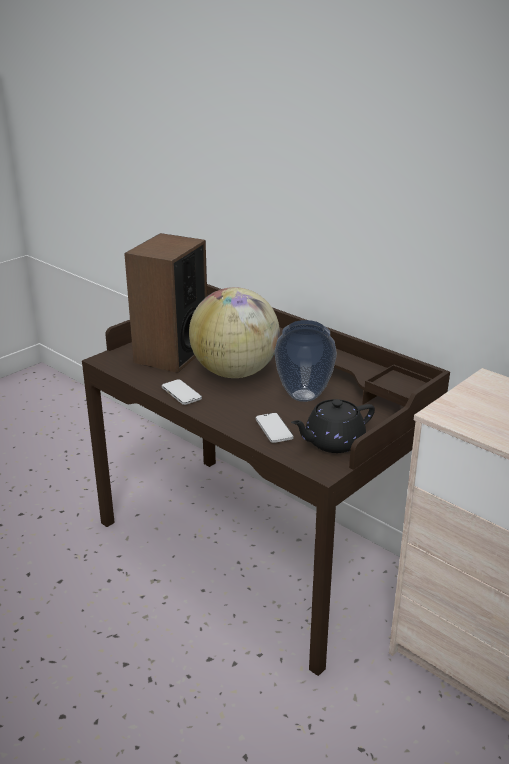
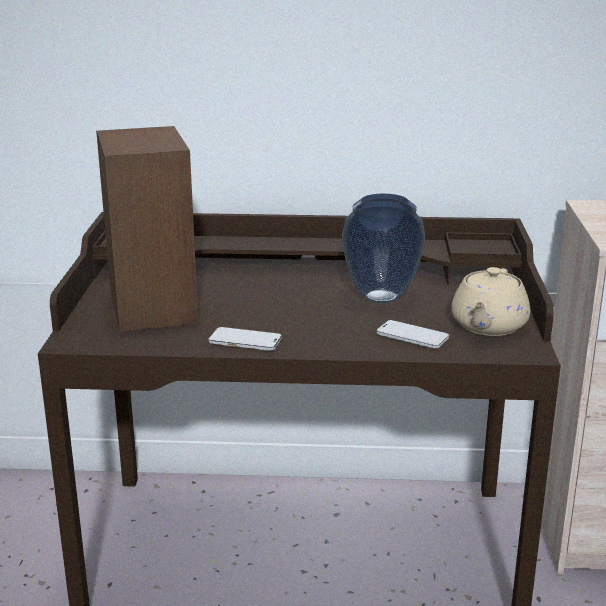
camera: 40 degrees left, 5 degrees down
globe [189,287,280,378] -> none
black teapot [291,399,375,453] -> beige teapot [451,267,530,336]

